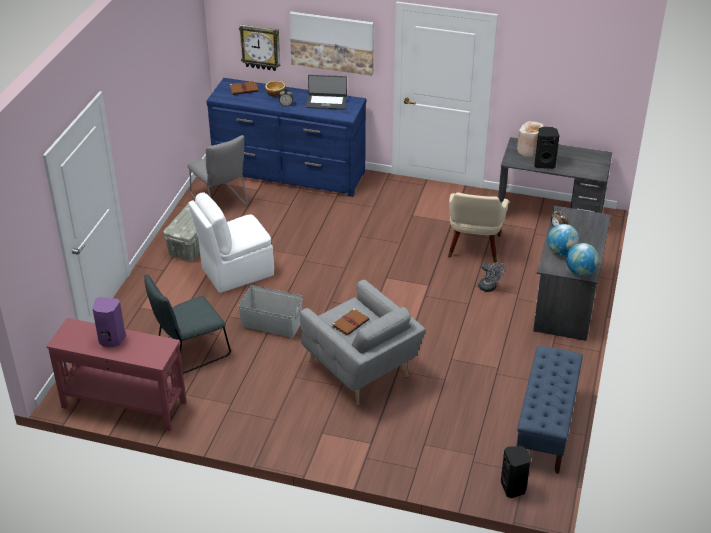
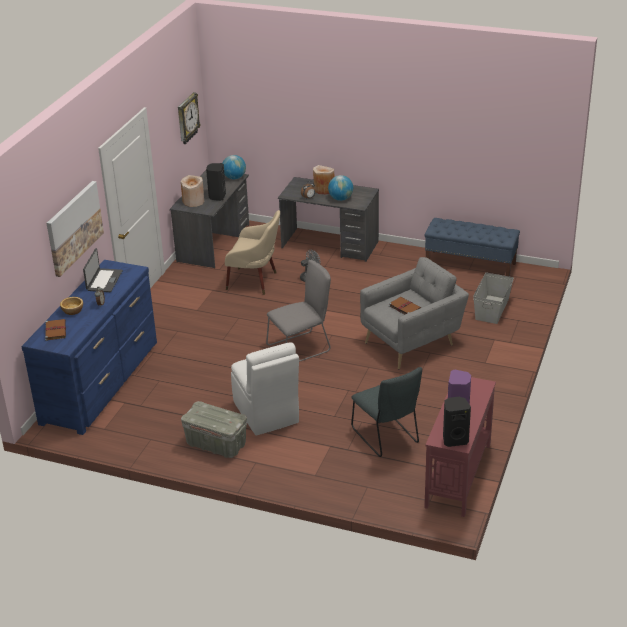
camera: 85 degrees left, 5 degrees down
grey chair [187,135,248,205] -> grey chair moved to [266,260,331,362]
grey storage box [238,285,303,338] -> grey storage box moved to [473,273,514,324]
wall clock [239,25,280,71] -> wall clock moved to [178,92,201,144]
black speaker [501,446,531,498] -> black speaker moved to [443,397,471,447]
globe [566,243,599,276] -> globe moved to [222,155,246,179]
none -> beige vase [313,165,334,195]

